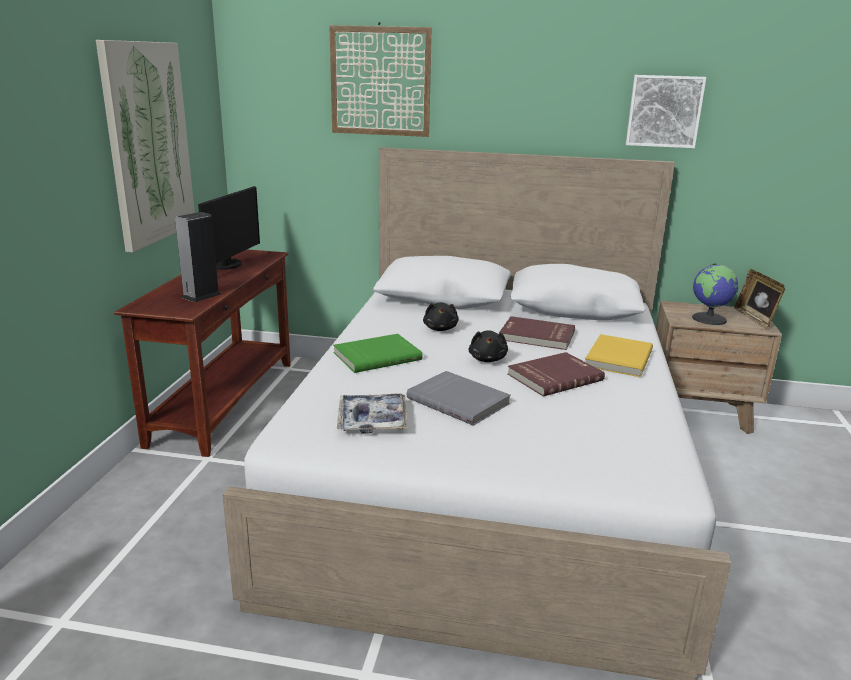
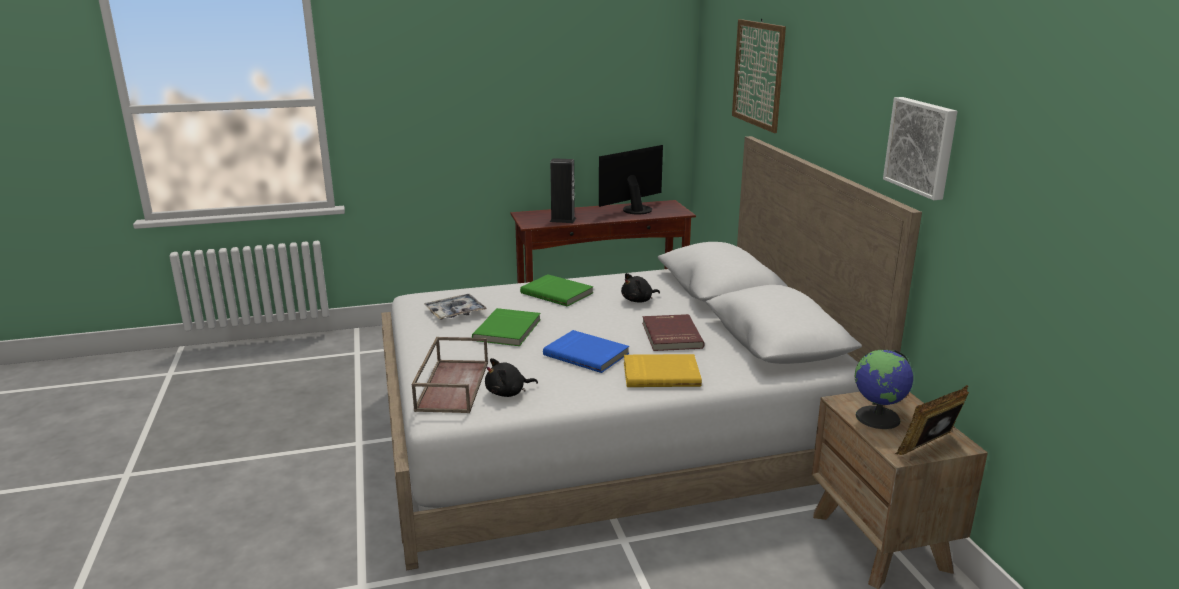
camera: 65 degrees right, 0 degrees up
picture [96,40,195,252] -> none
monitor [198,186,260,270] -> monitor turned 150 degrees clockwise [599,145,663,214]
grey book [407,371,511,426] -> green book [472,308,541,346]
black plush toy [469,330,508,362] -> black plush toy moved to [485,358,538,397]
red book [507,352,605,397] -> blue book [543,330,629,373]
none -> brown tray [412,337,488,413]

